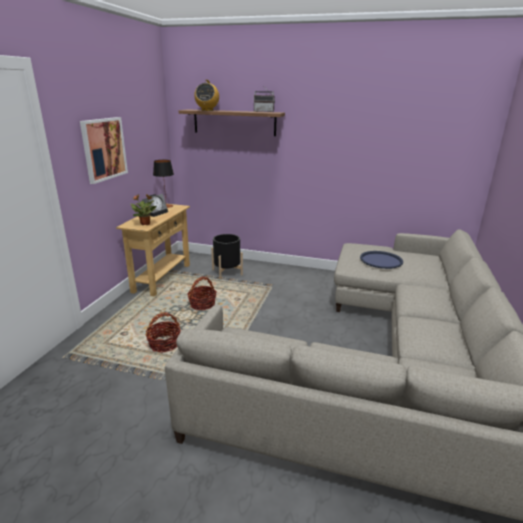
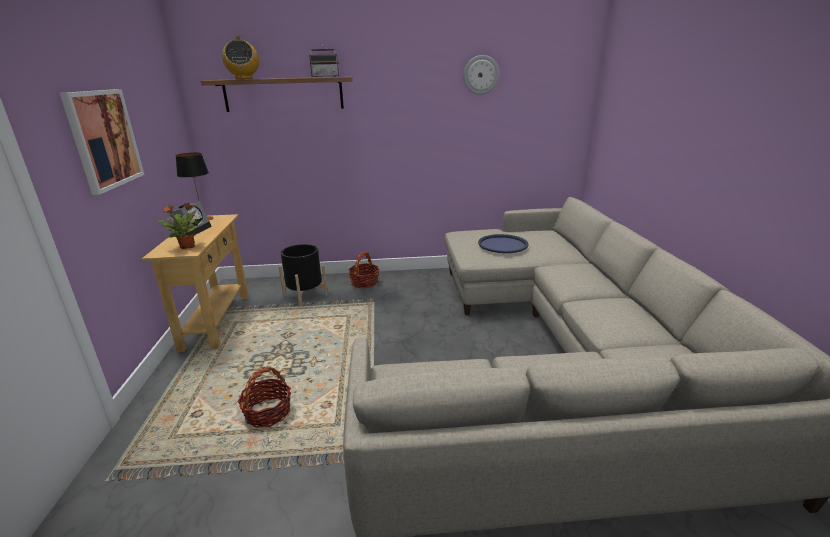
camera: 20 degrees left, 0 degrees up
basket [187,277,216,310] -> basket moved to [348,252,379,288]
none -> wall clock [463,55,500,95]

